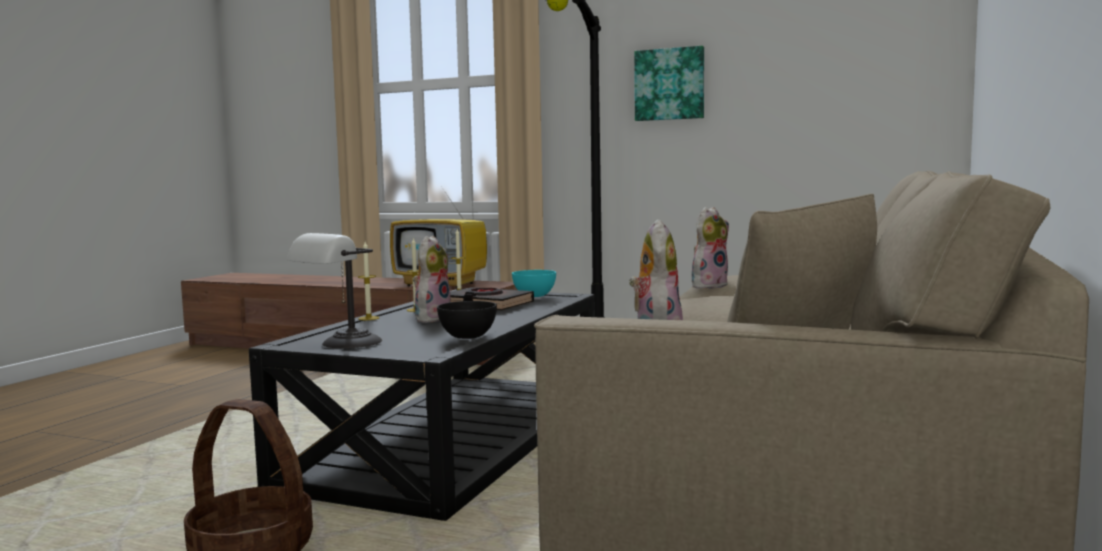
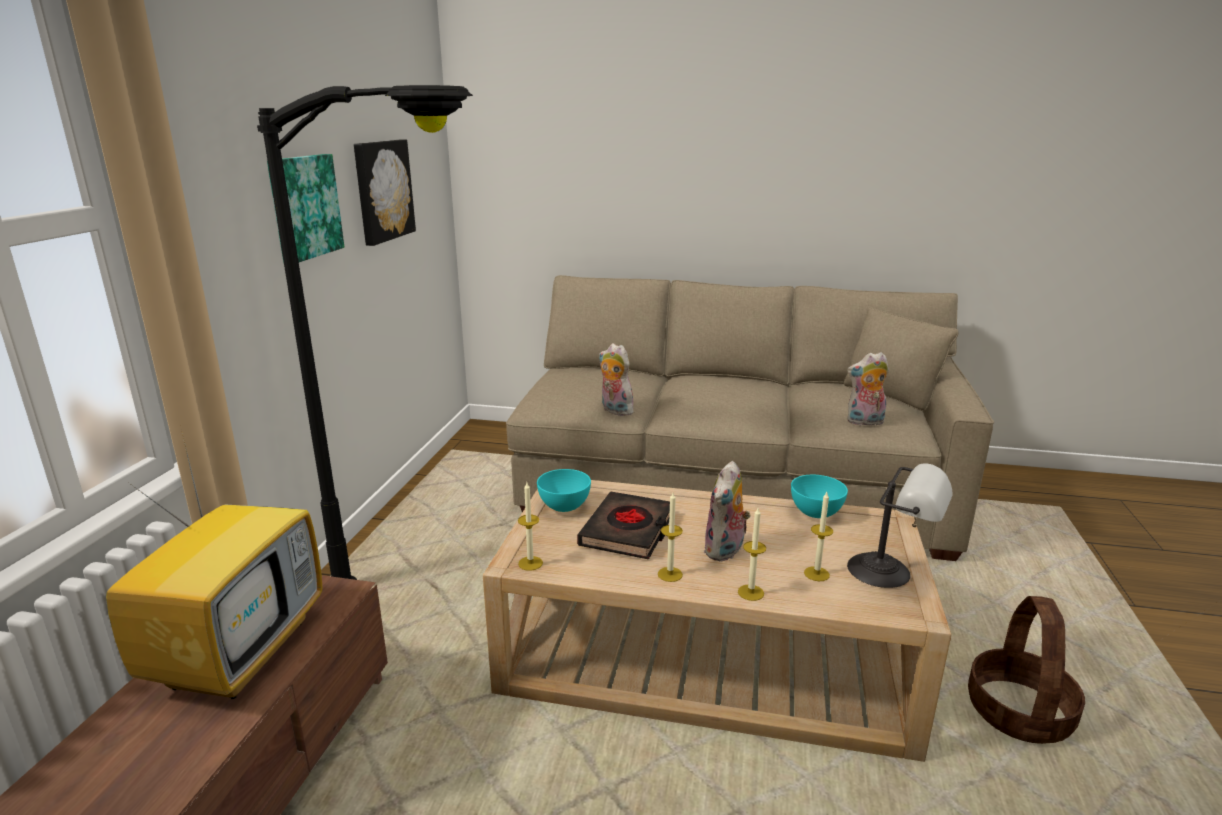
camera: 100 degrees left, 15 degrees up
black coffee table [249,289,595,521] -> beige coffee table [483,480,951,762]
plush toy [413,236,450,323] -> plush toy turned 75 degrees counterclockwise [704,461,751,562]
black bowl [437,301,497,339] -> turquoise bowl [791,475,848,518]
none -> picture [354,140,416,246]
none -> candle [804,492,833,581]

